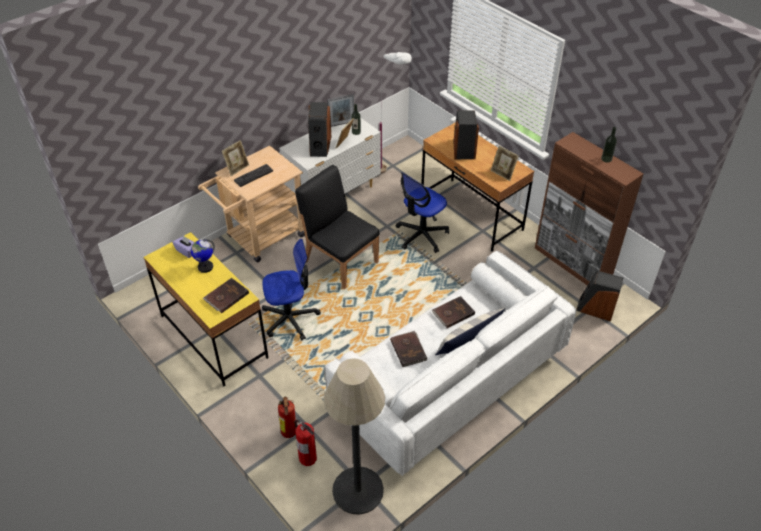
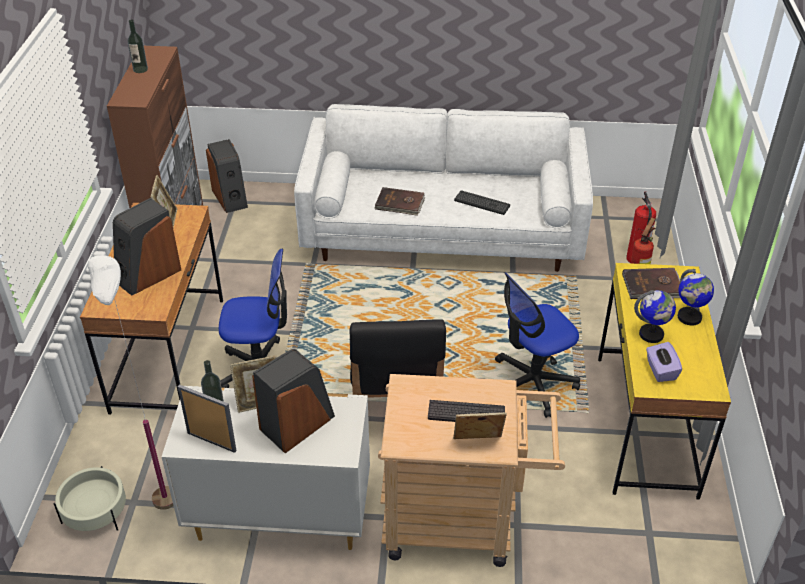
camera: 135 degrees left, 5 degrees down
office chair [262,239,321,340] -> office chair turned 60 degrees counterclockwise [495,272,580,418]
floor lamp [323,358,385,515] -> none
brown book [390,331,427,367] -> keyboard [454,190,510,215]
pillow [435,308,505,355] -> none
none -> beige planter [54,466,126,531]
none -> globe [678,269,714,326]

